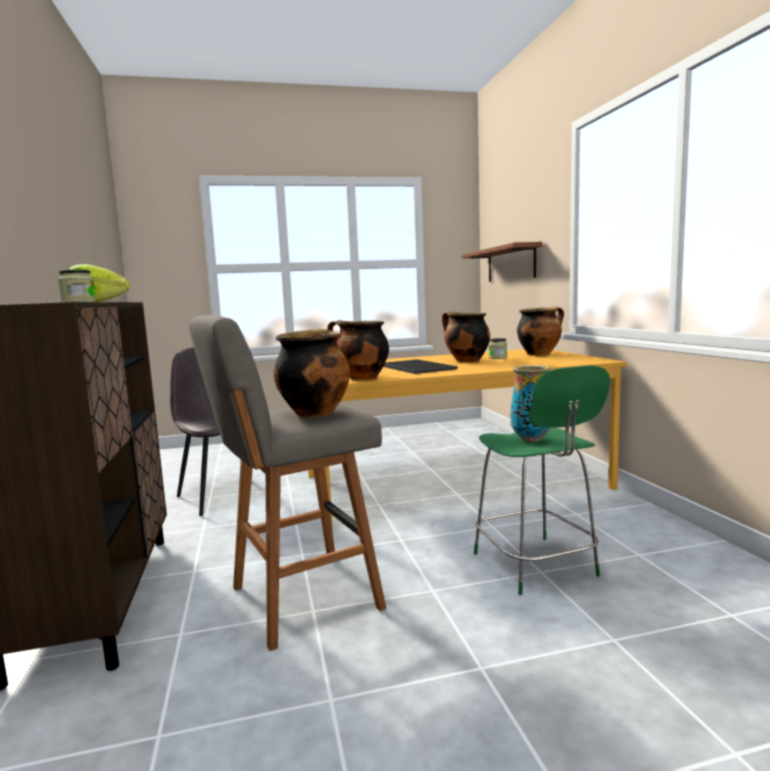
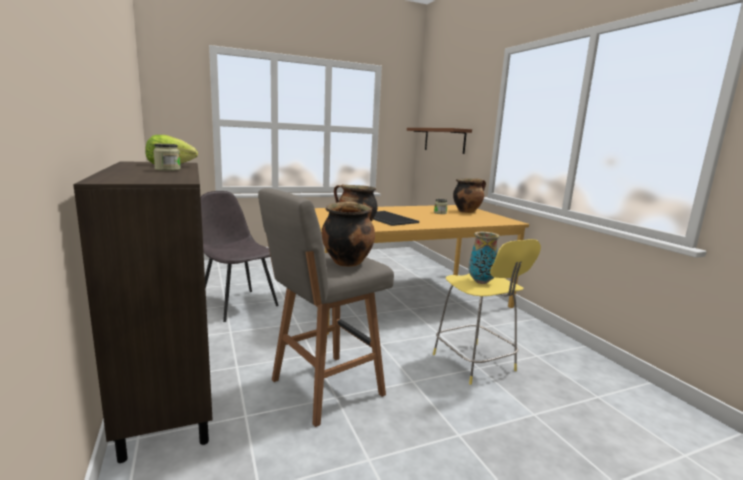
camera: 10 degrees left, 5 degrees up
cooking pot [442,312,490,362] -> none
green stool [474,365,610,595] -> yellow stool [433,239,541,385]

